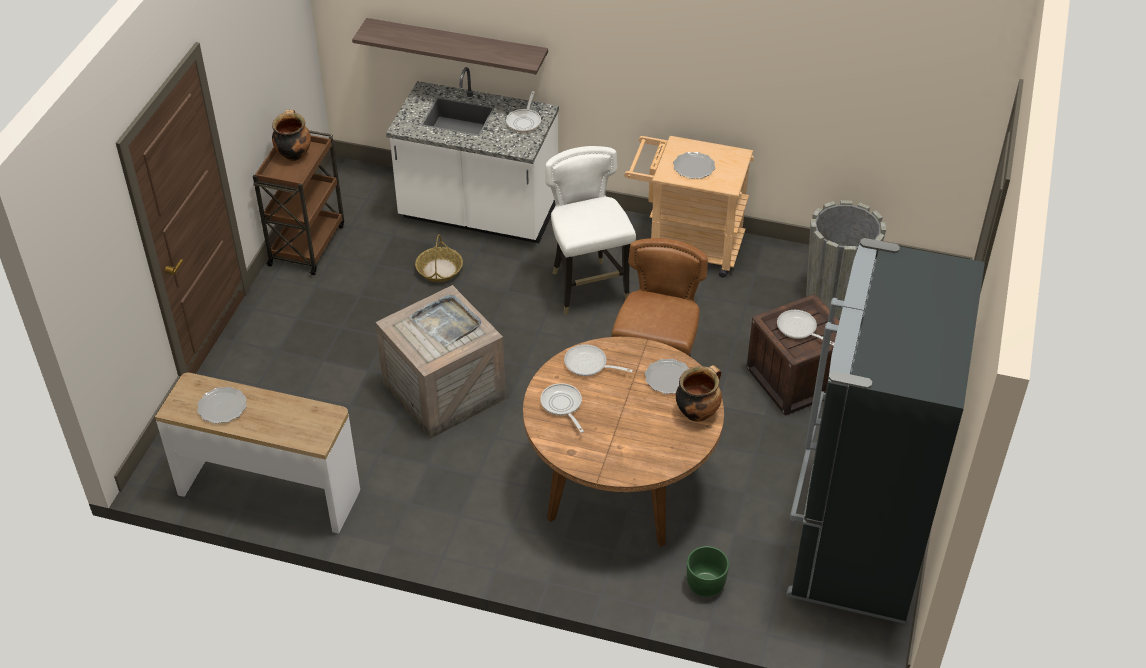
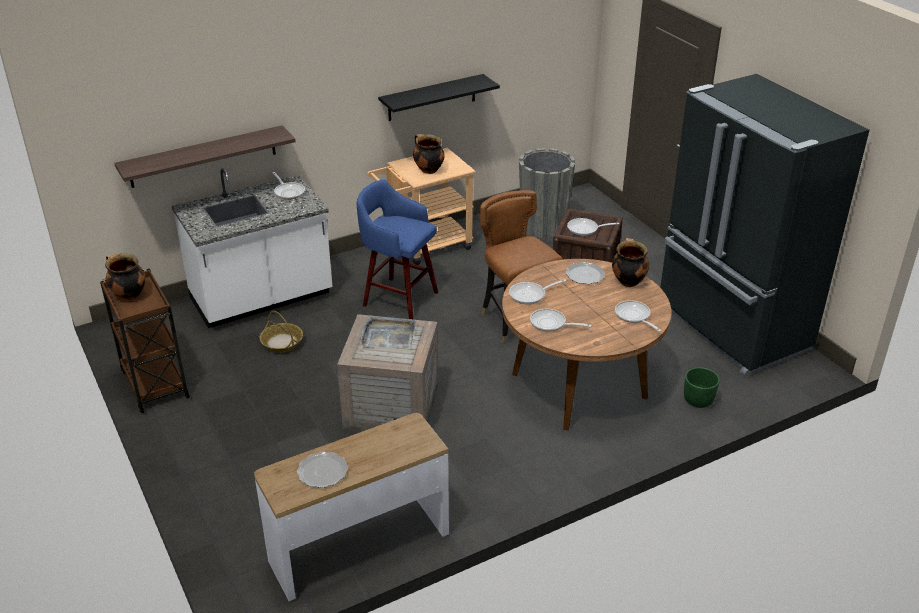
camera: 45 degrees left, 10 degrees down
white chair [545,146,636,315] -> blue stool [357,180,438,319]
plate [673,152,715,179] -> cooking pot [413,134,445,174]
none -> black shelf [378,74,500,121]
none -> frying pan [615,300,662,332]

